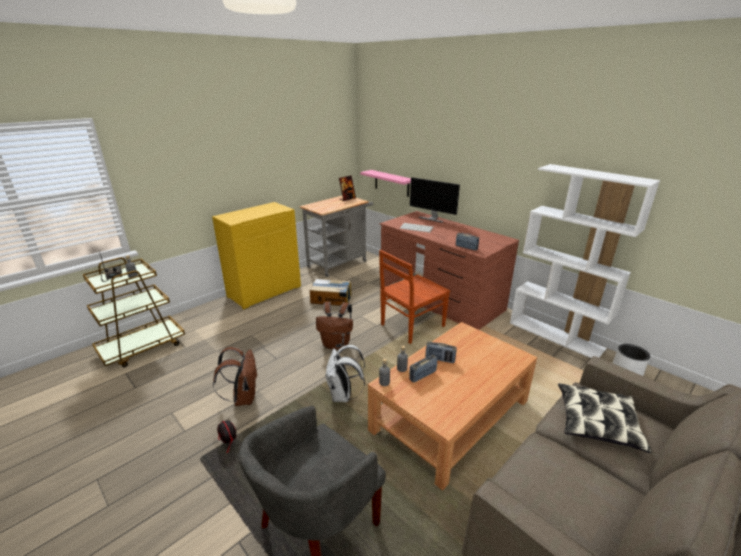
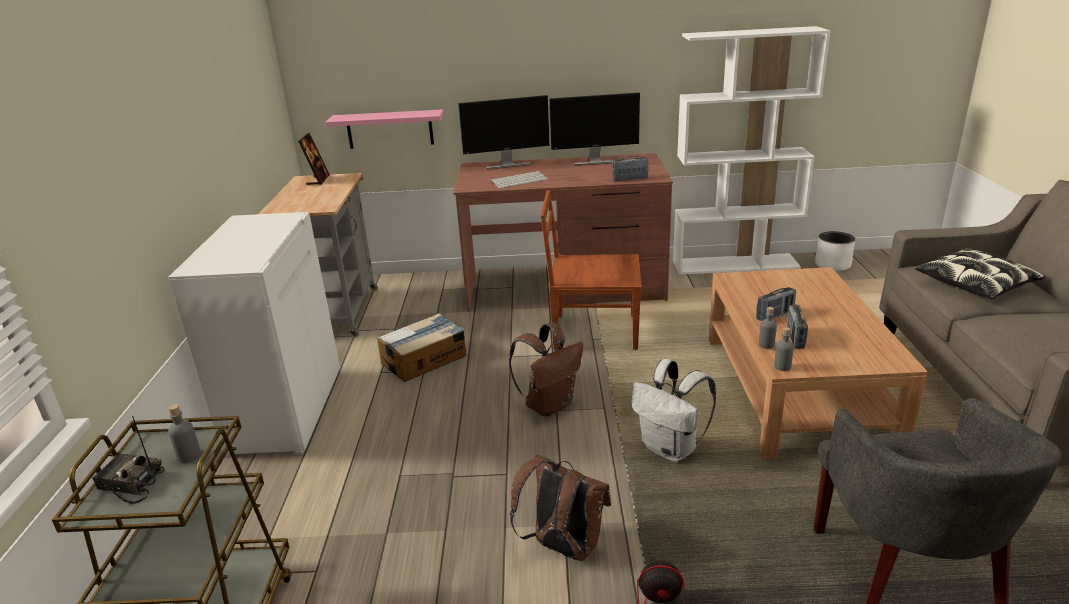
camera: 45 degrees left, 0 degrees up
yellow cabinet [212,202,301,310] -> white cabinet [168,212,340,458]
brown chair [379,250,450,344] -> brown chair turned 90 degrees clockwise [540,190,642,350]
none -> monitor [549,93,640,166]

